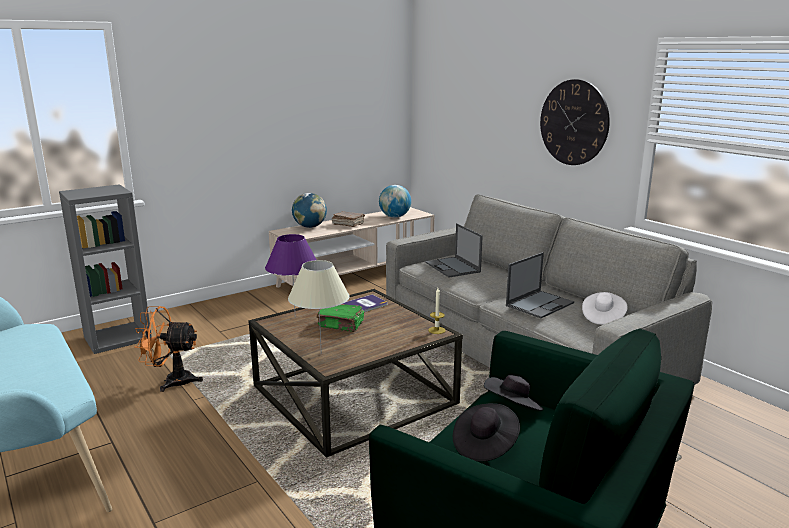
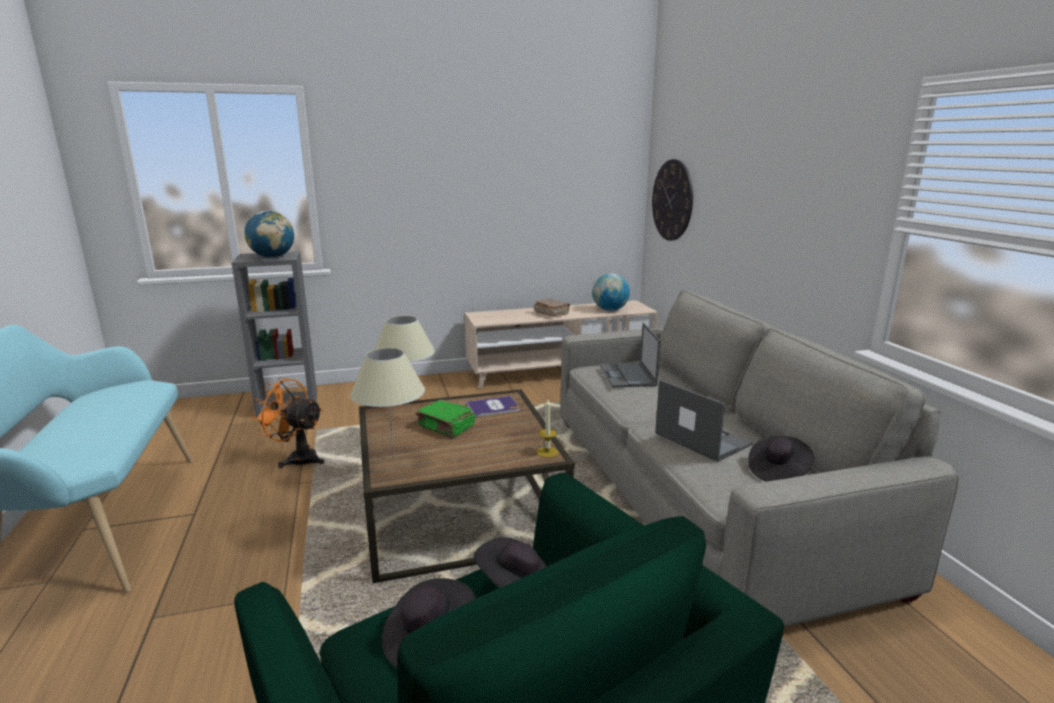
camera: 20 degrees right, 0 degrees up
purple table lamp [265,234,316,310] -> beige table lamp [374,316,435,409]
globe [292,193,327,228] -> globe moved to [244,211,294,258]
laptop [506,252,574,318] -> laptop turned 105 degrees counterclockwise [655,379,752,462]
wall clock [540,79,610,165] -> wall clock moved to [652,159,693,241]
white hat [582,292,628,325] -> black hat [748,436,814,481]

